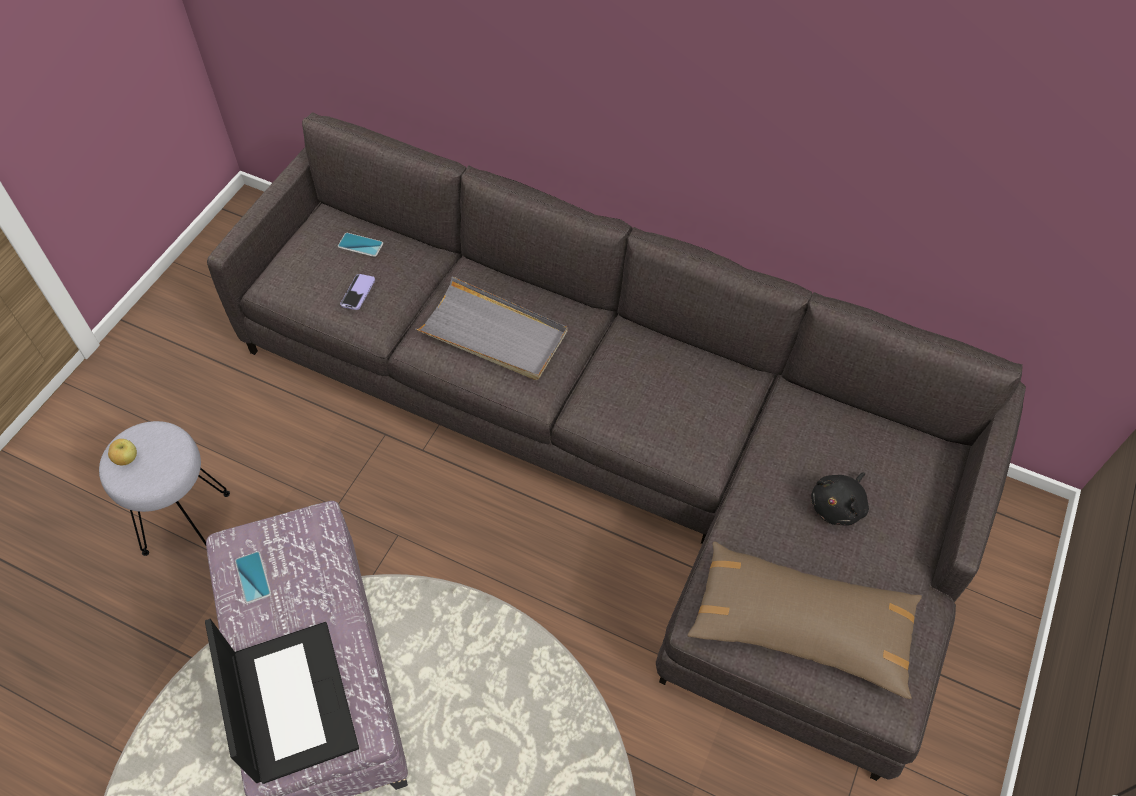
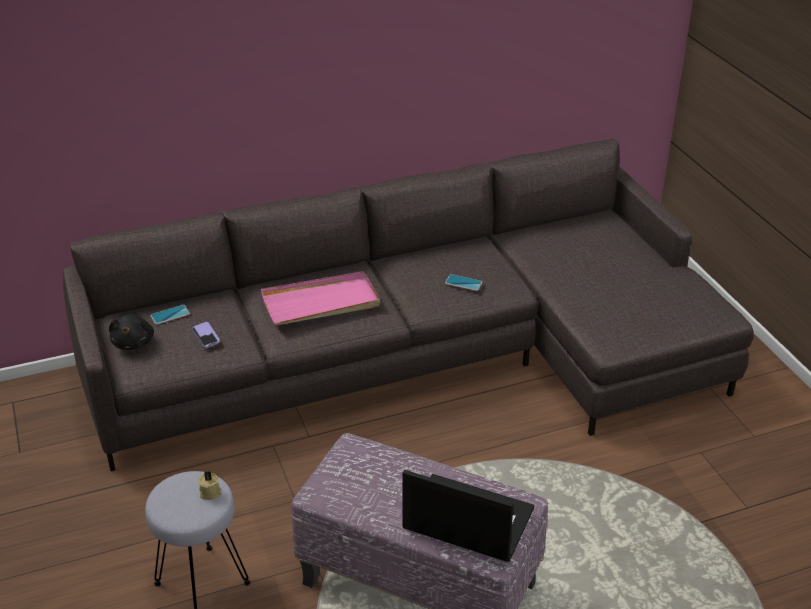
camera: 45 degrees left, 20 degrees down
apple [108,439,137,465] -> none
phone [235,551,271,604] -> phone moved to [445,274,482,291]
grey tray [415,277,567,380] -> pink tray [261,271,380,325]
brown pillow [687,542,922,699] -> none
black plush toy [811,473,869,526] -> black plush toy moved to [109,314,154,350]
none -> beige candle [198,471,221,500]

